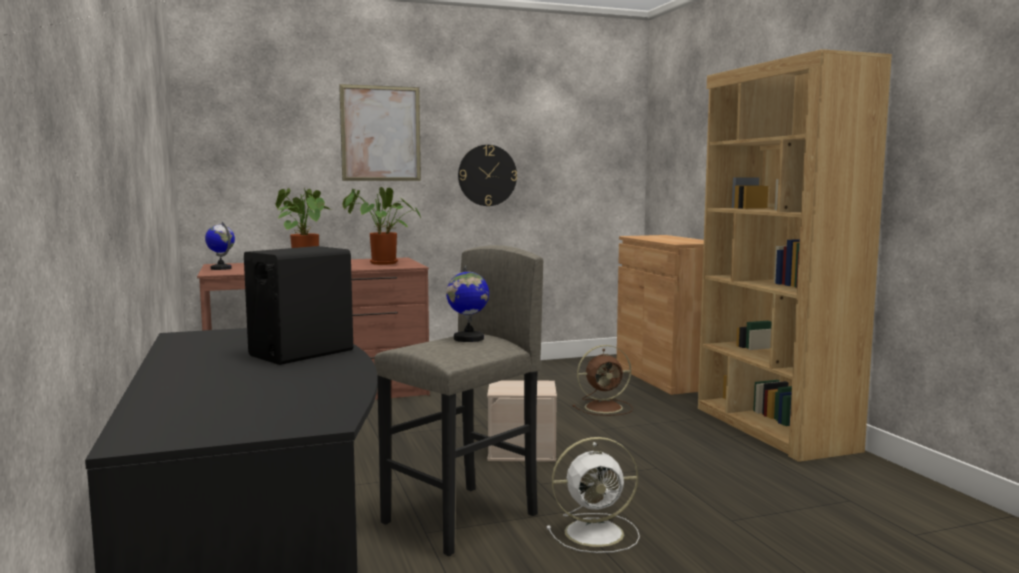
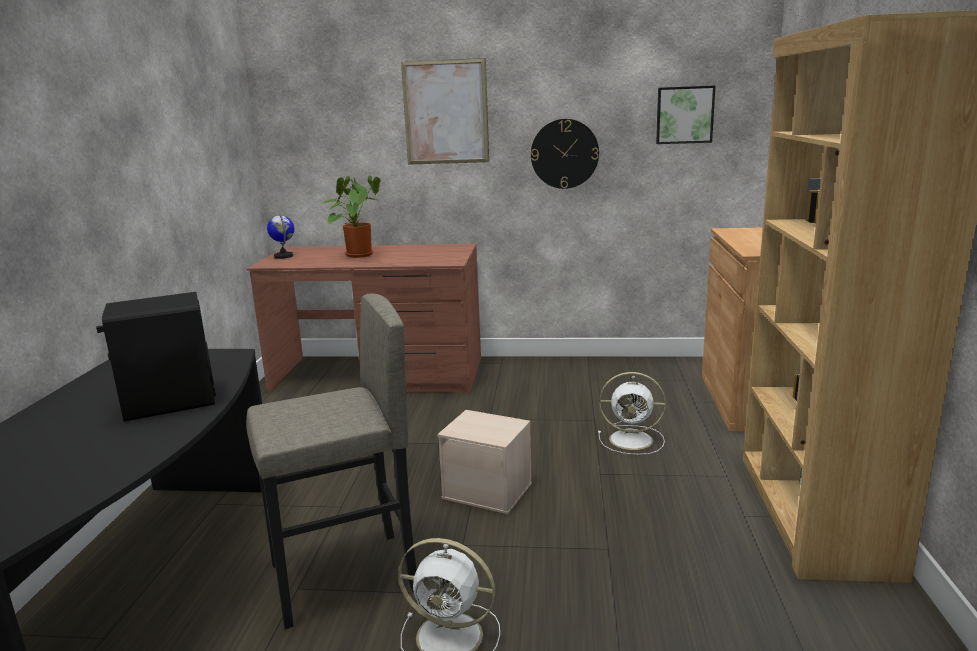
camera: 25 degrees right, 10 degrees up
potted plant [342,187,422,265] -> none
globe [446,265,489,342] -> none
brown fan [573,345,633,416] -> white fan [598,372,666,455]
none -> picture [656,86,715,144]

